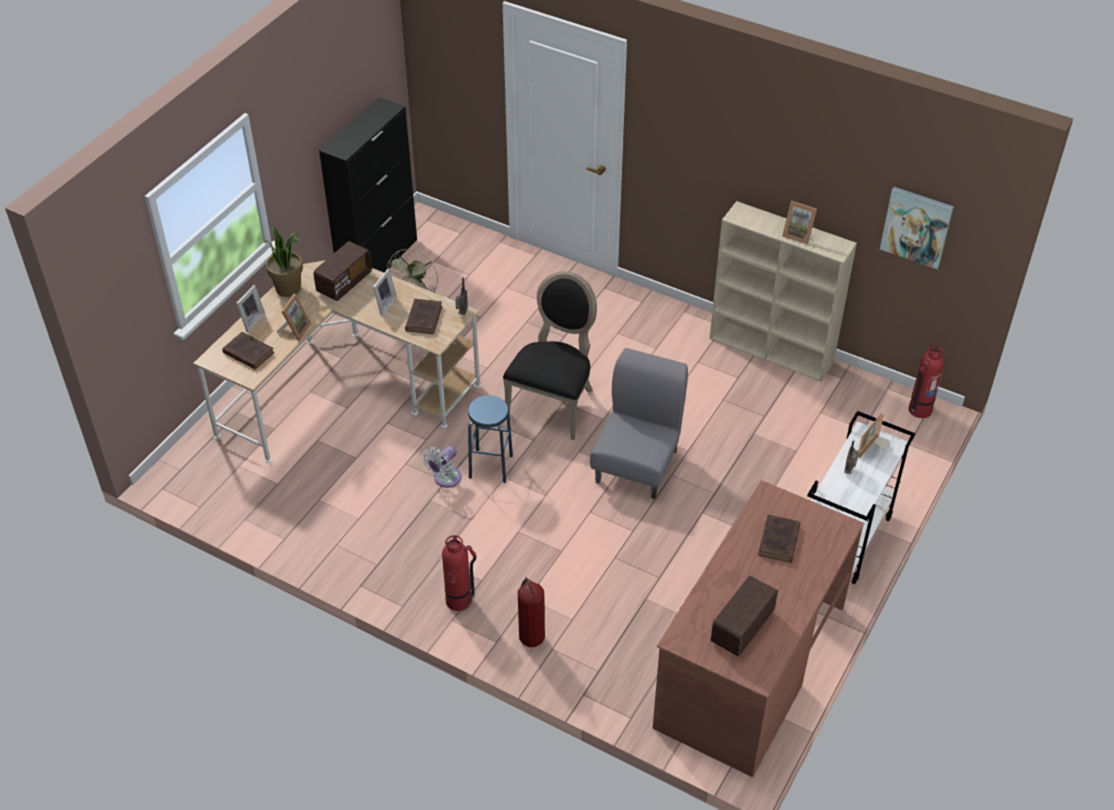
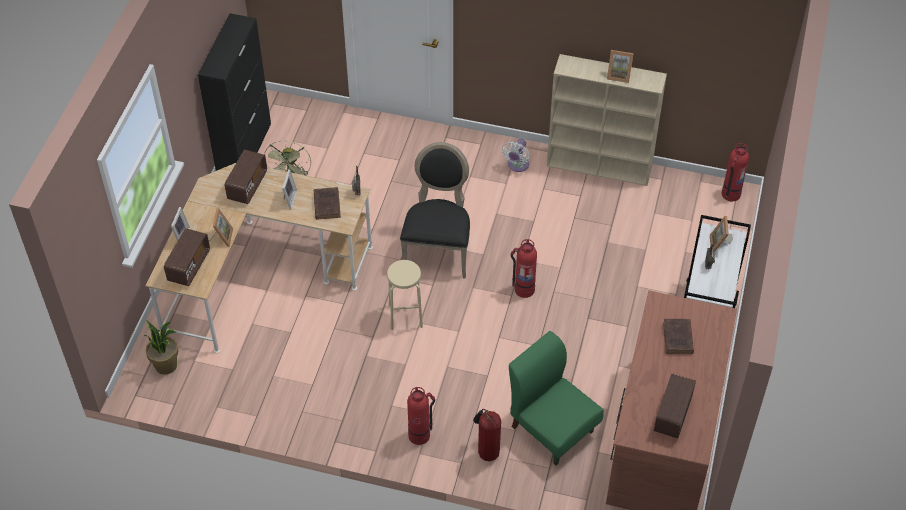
camera: 15 degrees left, 5 degrees up
brown book [222,332,275,369] -> radio [164,228,210,286]
potted plant [266,226,303,297] -> potted plant moved to [144,320,178,375]
white fan [422,446,462,488] -> white fan moved to [502,139,530,172]
blue stool [468,395,513,483] -> beige stool [387,260,423,330]
grey chair [590,348,688,499] -> fire extinguisher [511,239,537,298]
picture [880,187,954,269] -> none
none -> green chair [509,331,604,465]

